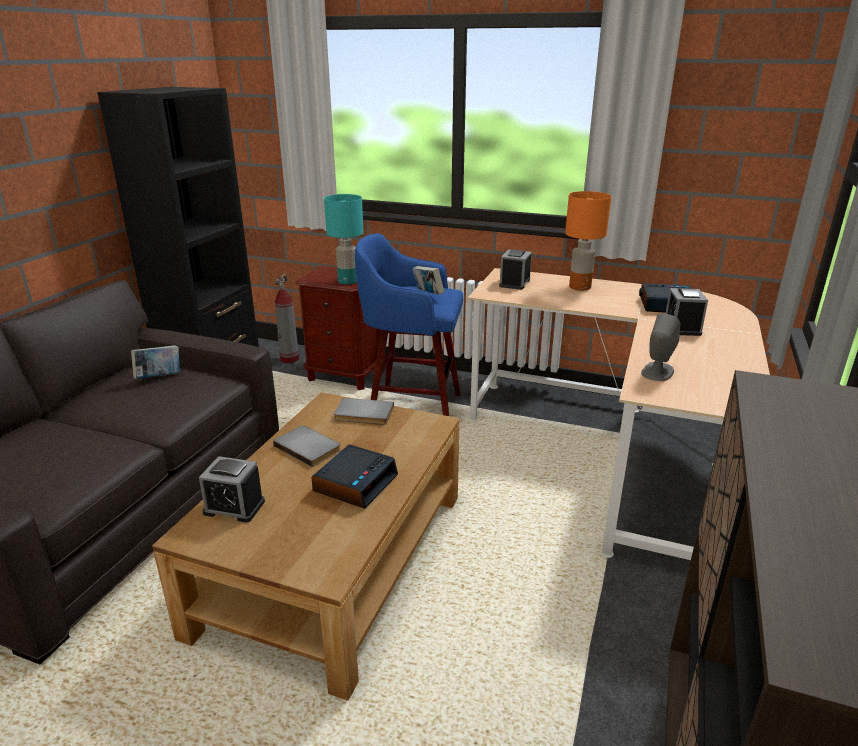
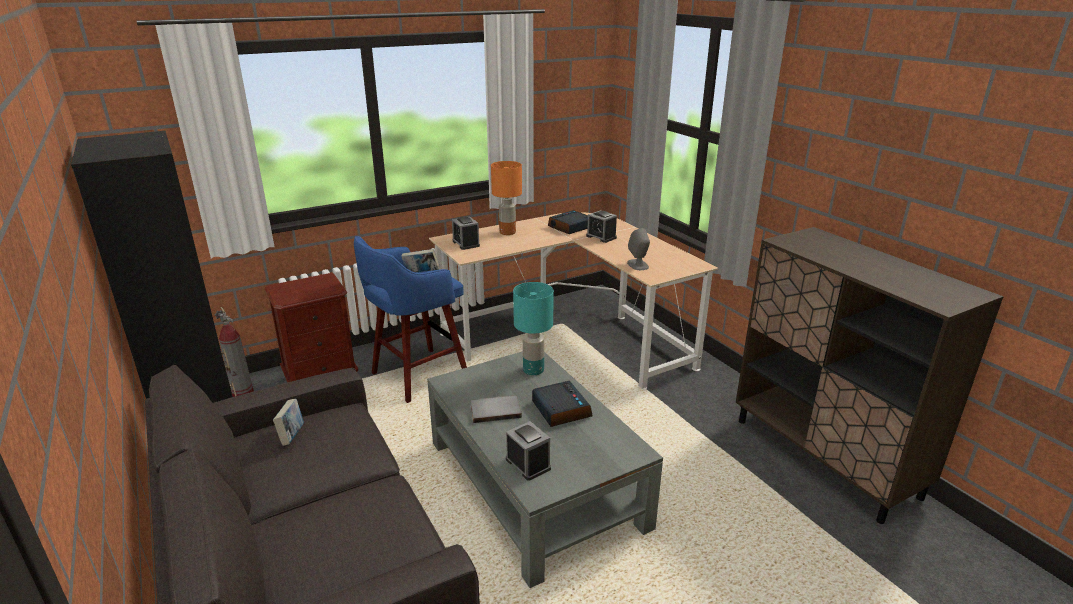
camera: 50 degrees left, 0 degrees up
brown coffee table [152,392,460,701] -> grey coffee table [427,351,663,588]
alarm clock [199,456,265,523] -> alarm clock turned 90 degrees counterclockwise [506,421,551,481]
turquoise table lamp [324,194,364,285] -> turquoise table lamp moved to [513,282,554,375]
grey book [334,398,394,425] -> none

